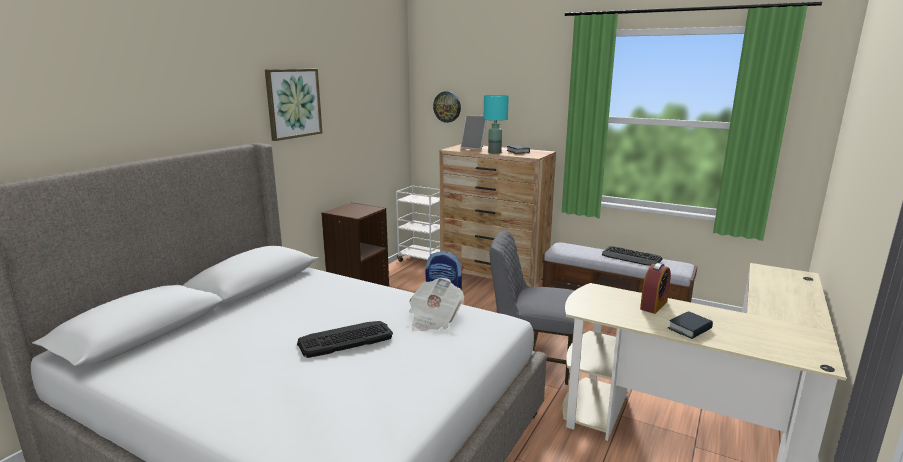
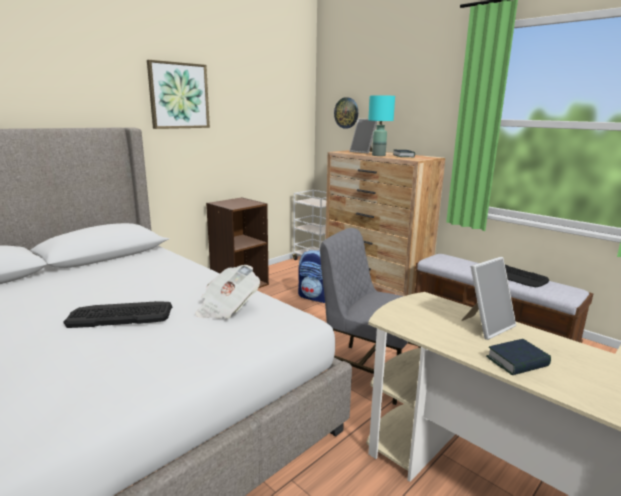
camera: 15 degrees right, 0 degrees up
alarm clock [640,263,671,314] -> picture frame [461,257,516,340]

